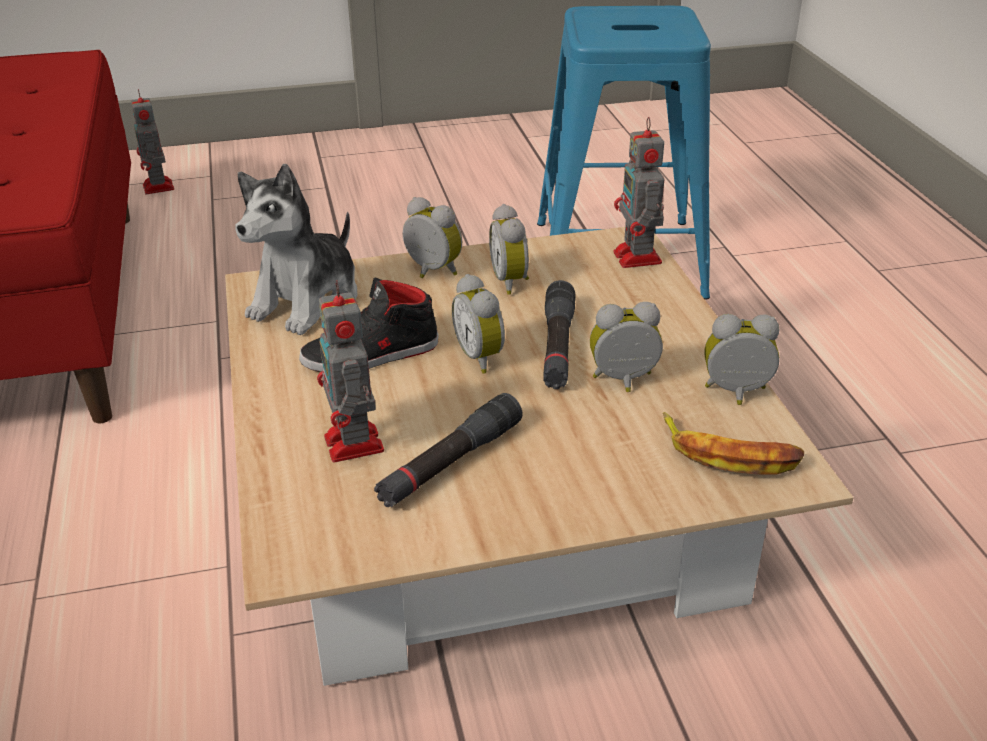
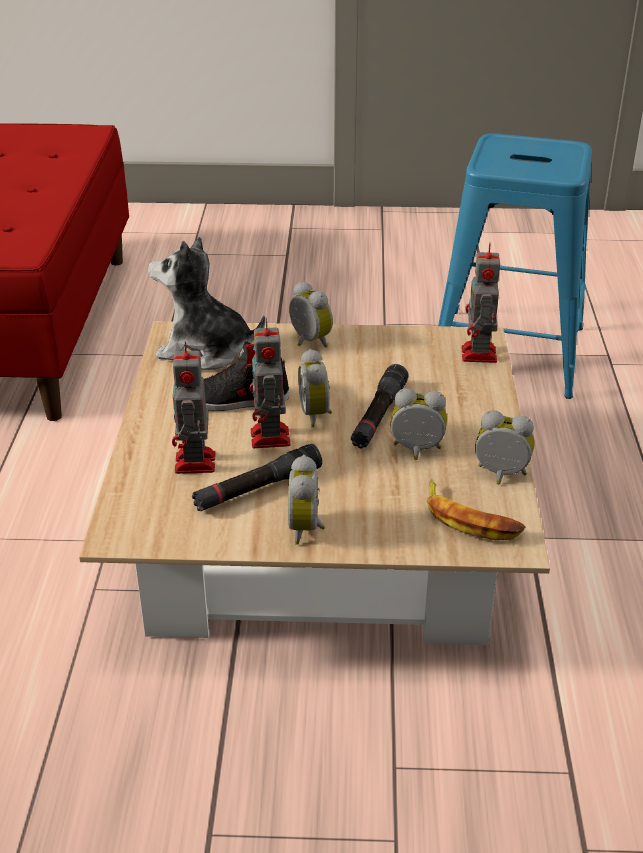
camera: 15 degrees right, 0 degrees up
toy robot [131,89,174,194] -> toy robot moved to [250,318,291,448]
plush toy [235,164,357,335] -> plush toy turned 60 degrees clockwise [148,237,265,370]
alarm clock [489,204,529,295] -> alarm clock moved to [288,455,325,545]

